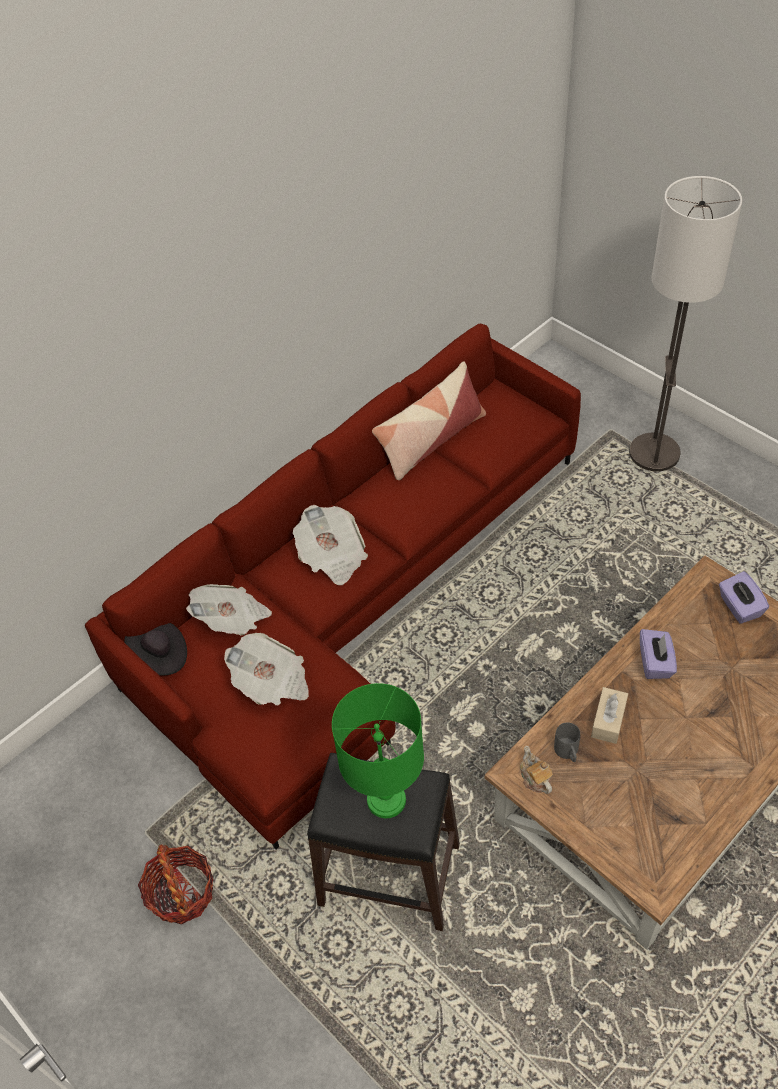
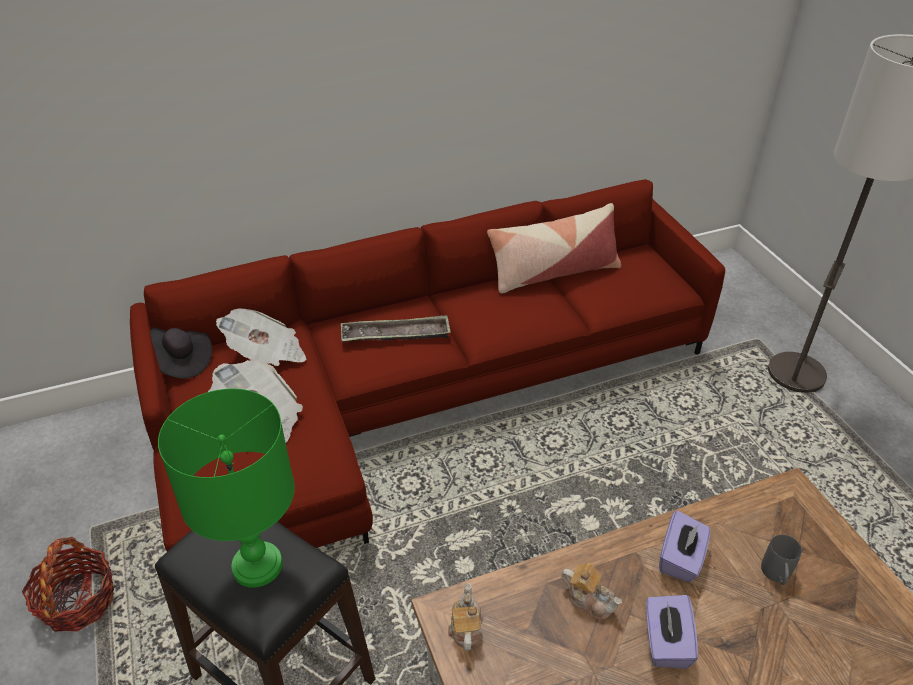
camera: 20 degrees right, 10 degrees down
newspaper [293,505,368,585] -> tray [341,315,451,342]
grey mug [554,722,580,762] -> grey mug moved to [761,535,802,585]
beige tissue box [591,687,628,744] -> teapot [561,563,622,619]
purple tissue box [719,571,769,624] -> purple tissue box moved to [646,595,698,669]

